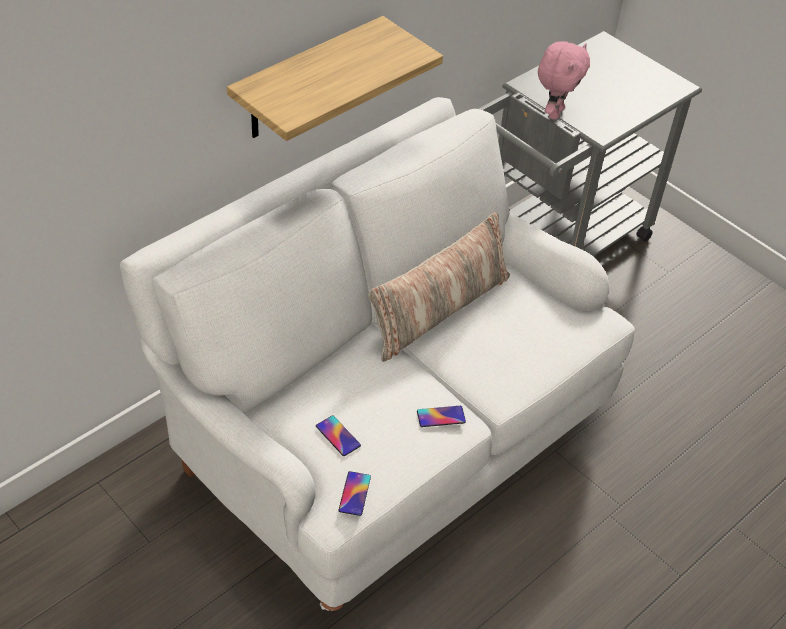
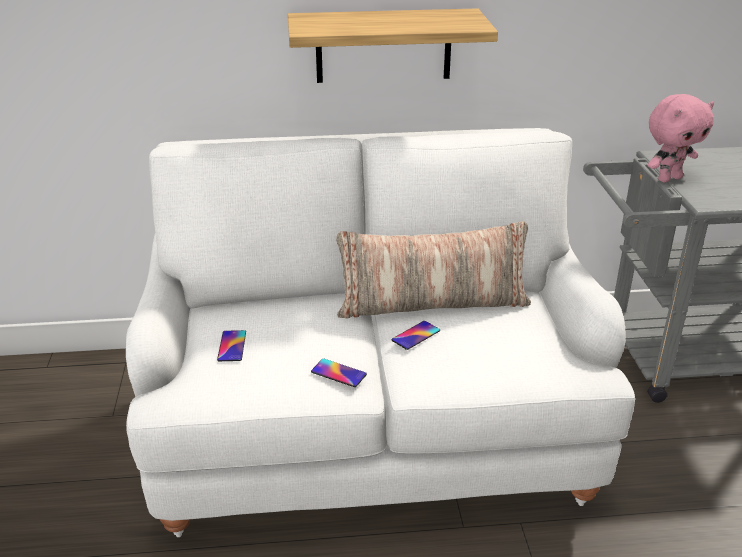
camera: 40 degrees right, 15 degrees down
phone [339,471,371,516] -> phone moved to [391,321,440,350]

